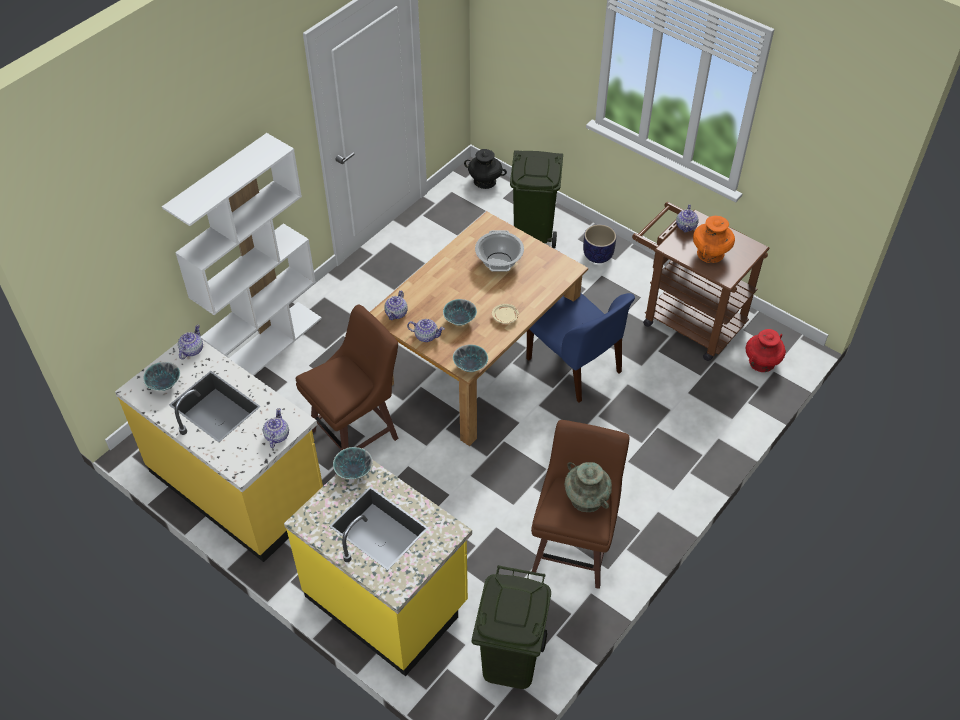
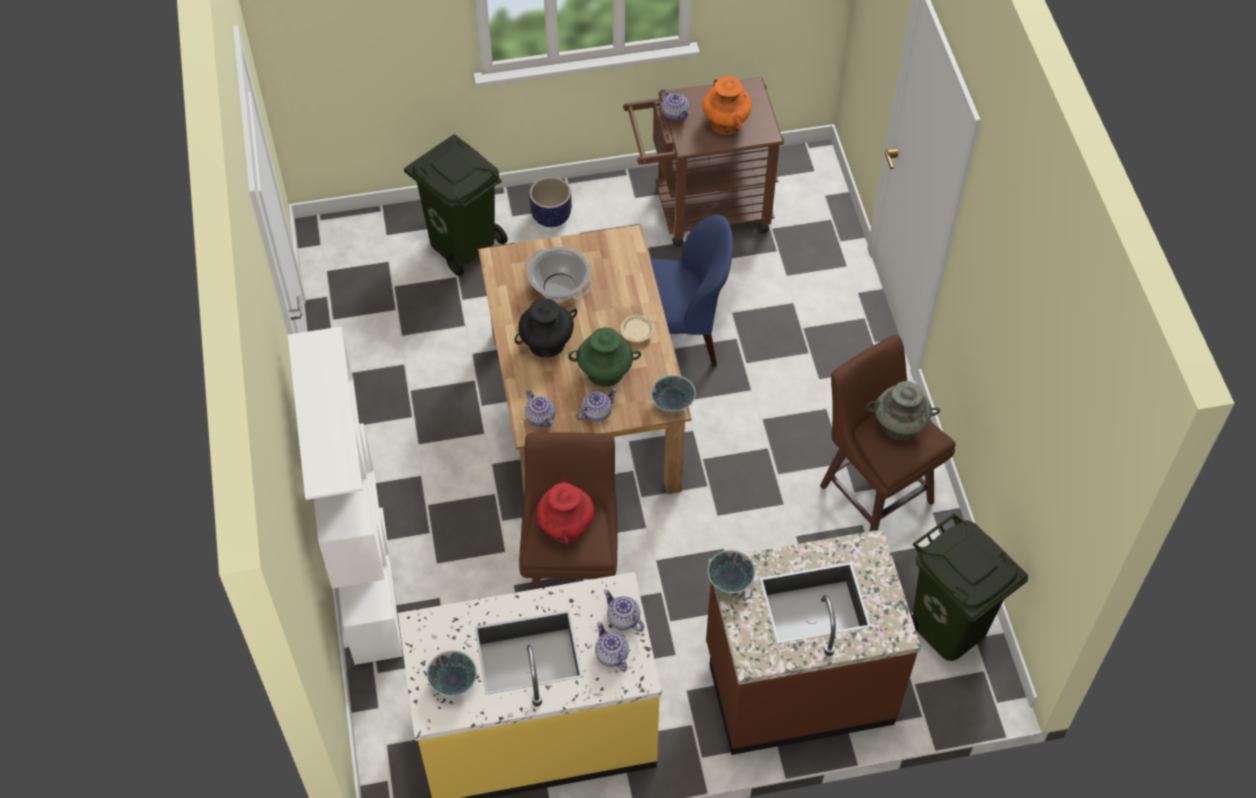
camera: 50 degrees left, 5 degrees up
teapot [178,325,203,360] -> teapot moved to [595,622,629,672]
yellow counter [284,460,472,676] -> brown counter [706,529,921,755]
bowl [443,299,477,326] -> green vase [568,327,641,387]
black vase [464,149,507,189] -> black vase moved to [515,298,577,357]
red vase [746,329,786,372] -> red vase moved to [537,476,595,545]

